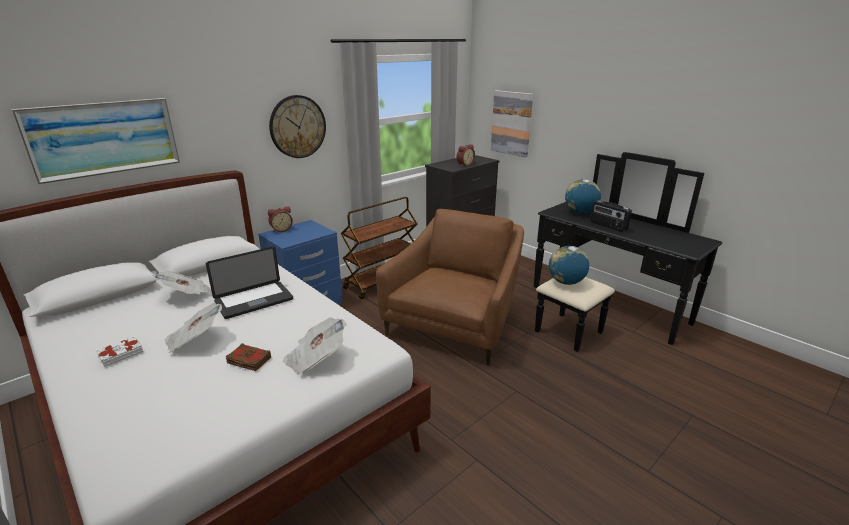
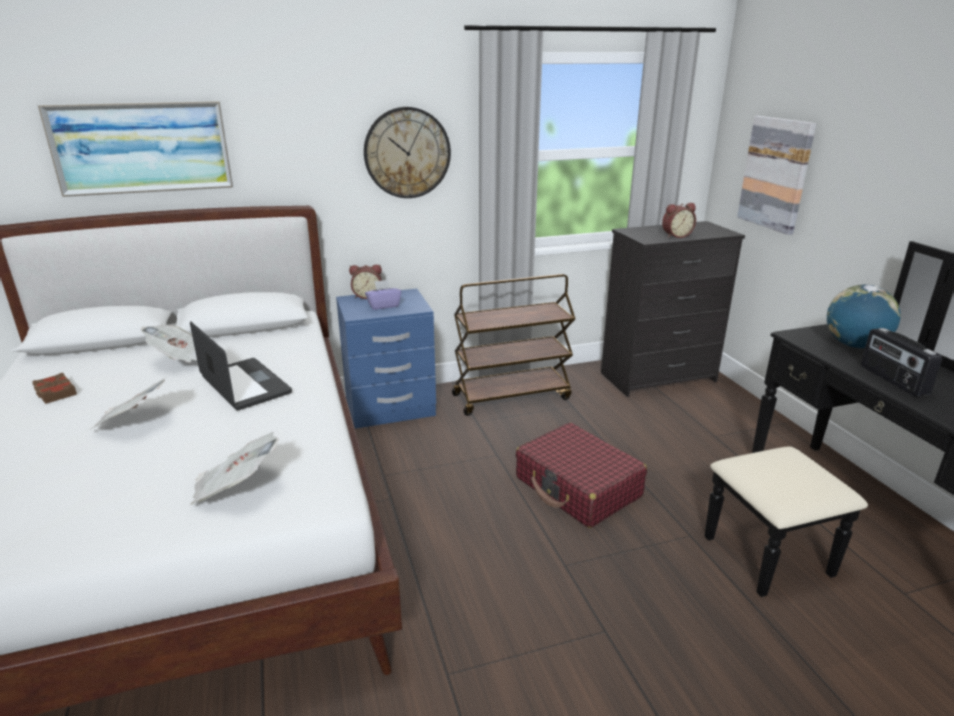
camera: 25 degrees right, 0 degrees up
white book [96,336,143,367] -> none
laptop [206,247,293,319] -> laptop turned 120 degrees counterclockwise [190,322,292,410]
brown book [225,343,271,371] -> brown book moved to [32,373,77,404]
brown armchair [376,209,524,365] -> red suitcase [516,423,647,528]
globe [549,246,589,285] -> none
none -> purple tissue box [365,280,401,310]

